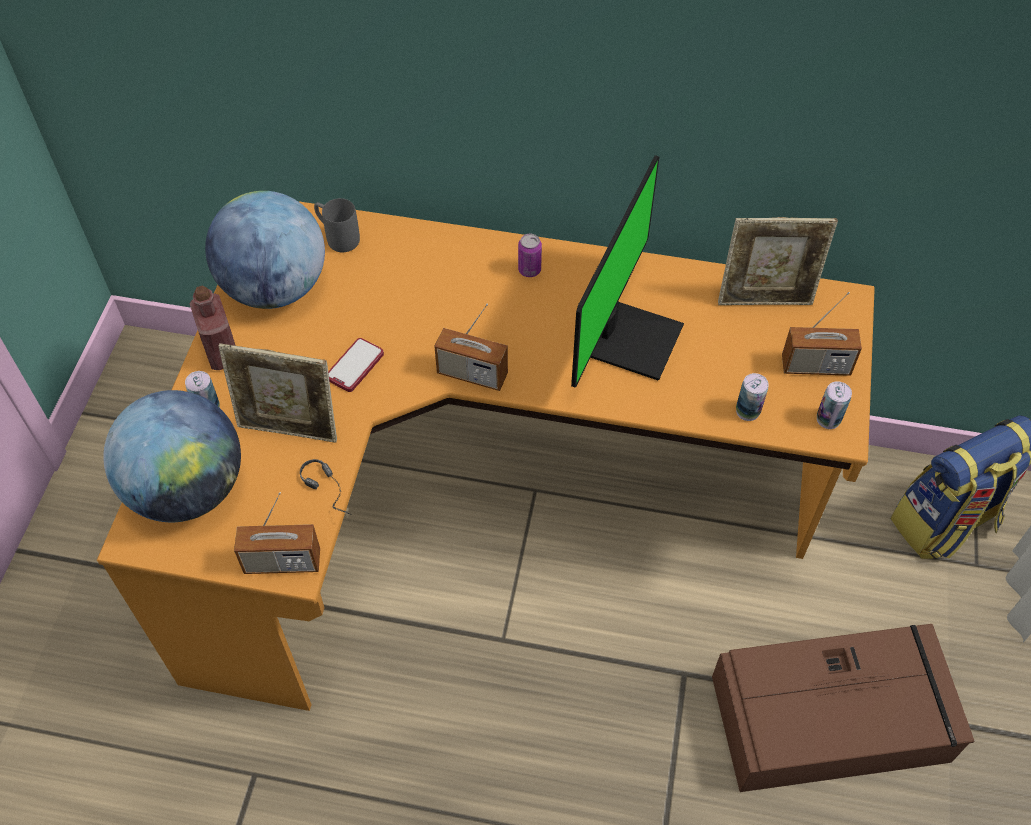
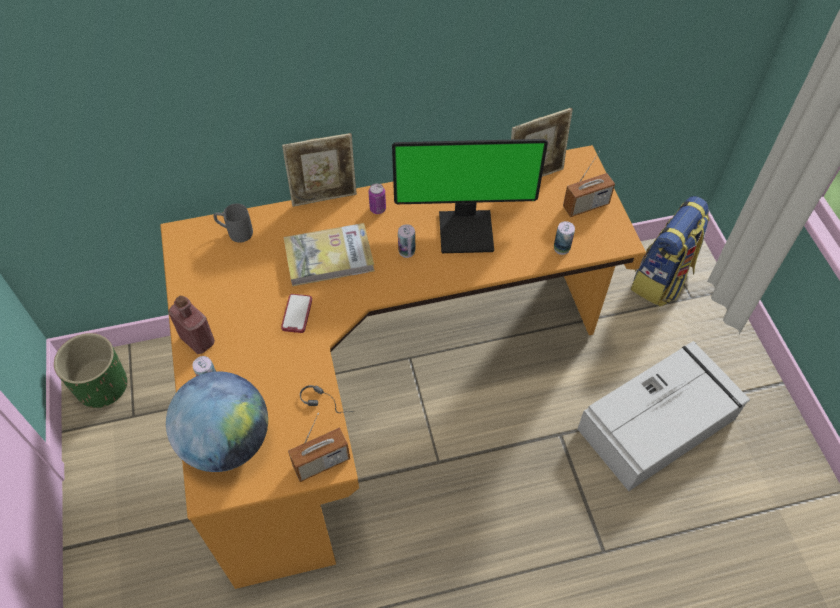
camera: 25 degrees left, 0 degrees up
globe [205,191,325,309] -> none
picture frame [218,343,337,442] -> picture frame moved to [282,133,357,207]
radio [434,304,508,391] -> none
monitor [571,155,684,387] -> monitor turned 90 degrees clockwise [392,139,548,253]
brown storage box [712,624,974,792] -> grey storage box [577,341,750,491]
can [817,381,852,429] -> can moved to [398,224,415,258]
none -> green planter [54,333,128,409]
none -> book [284,223,375,286]

